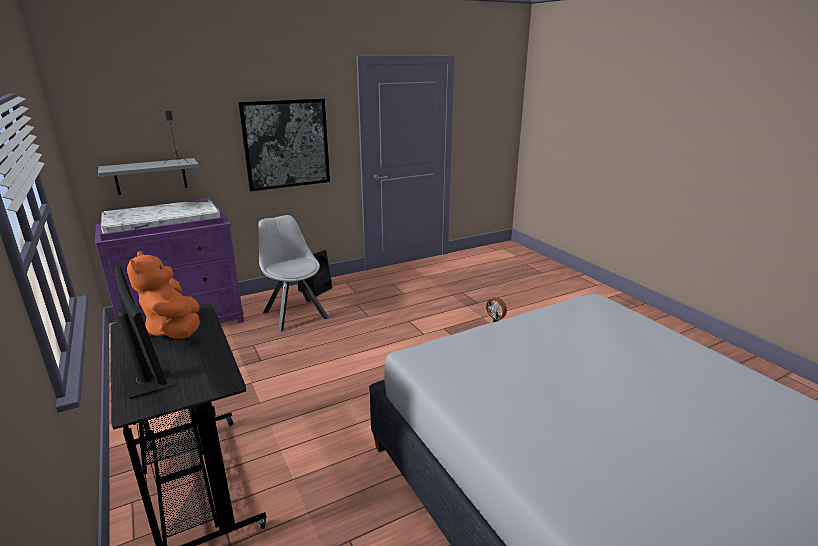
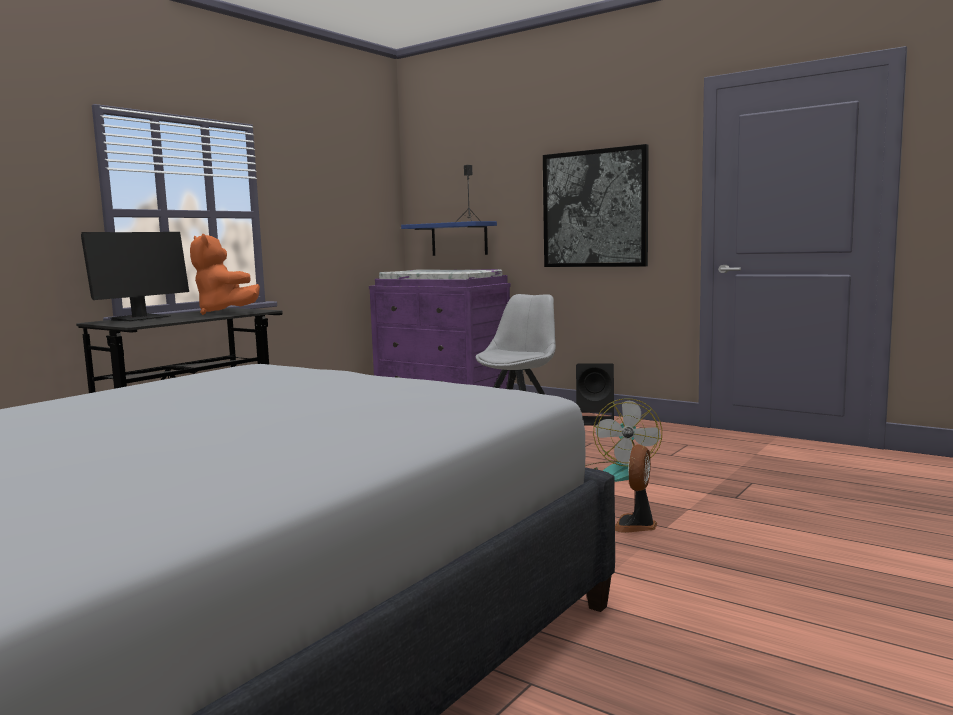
camera: 65 degrees right, 15 degrees down
grey shelf [98,158,199,195] -> blue shelf [401,221,497,256]
orange plush toy [127,251,200,339] -> orange plush toy turned 90 degrees counterclockwise [190,234,260,315]
none -> fan [585,398,662,482]

